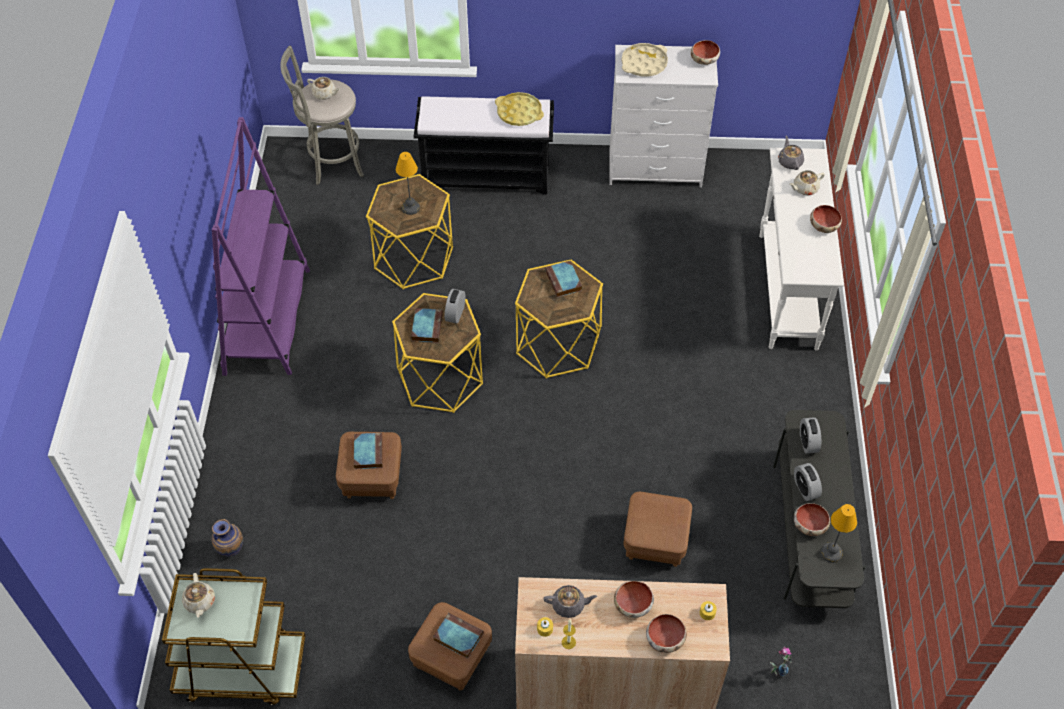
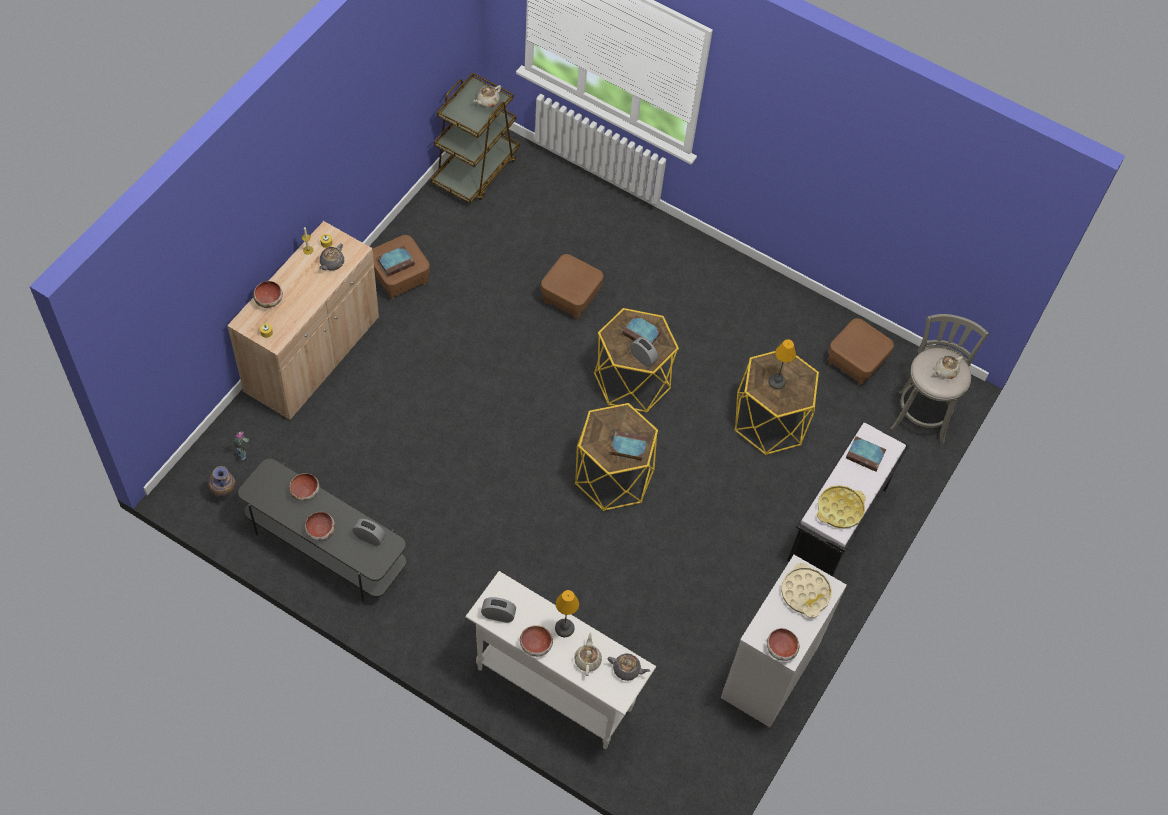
camera: 115 degrees right, 5 degrees up
beige teapot [182,573,215,618] -> beige teapot turned 60 degrees counterclockwise [474,85,501,107]
purple bookcase [212,117,310,376] -> none
vase [212,519,243,556] -> vase moved to [208,466,236,498]
book [354,433,382,469] -> book moved to [846,436,886,472]
bowl [614,581,654,618] -> bowl moved to [305,512,335,541]
brown ottoman [623,492,692,567] -> brown ottoman moved to [828,318,894,386]
alarm clock [794,463,822,501] -> alarm clock moved to [481,597,516,623]
table lamp [821,504,857,563] -> table lamp moved to [555,590,579,637]

